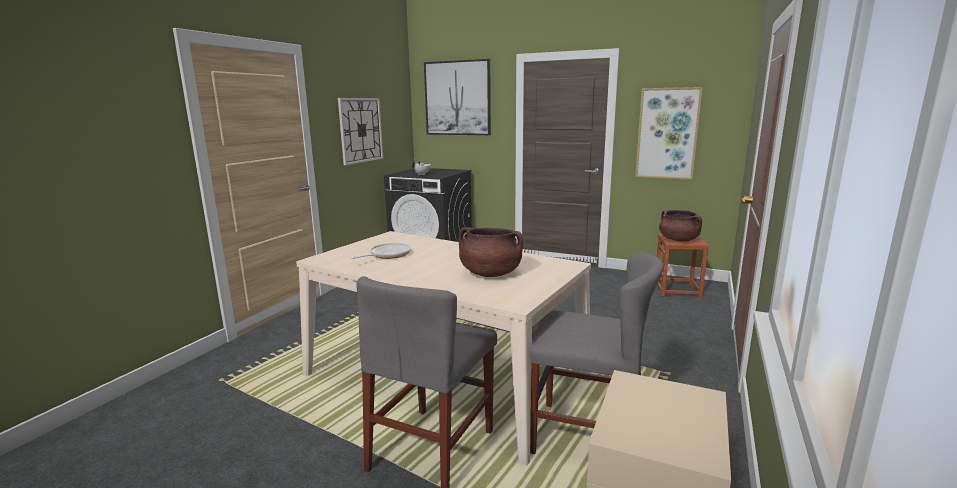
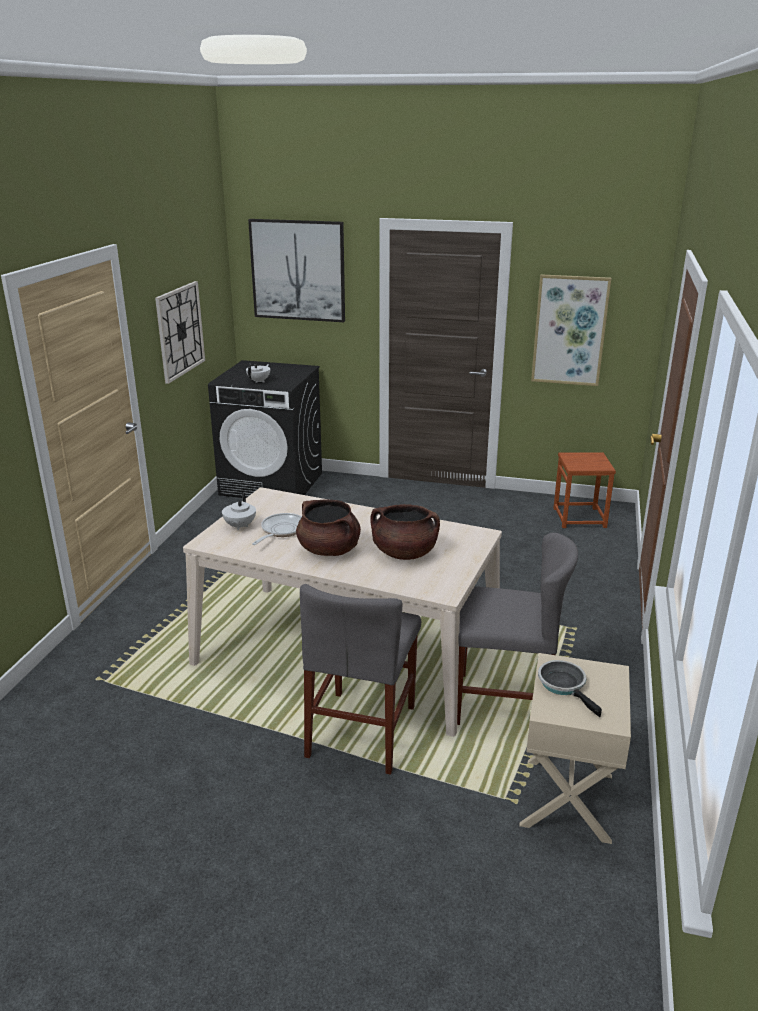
camera: 10 degrees left, 10 degrees up
brown cooking pot [659,210,702,242] -> brown cooking pot moved to [296,499,361,556]
none -> white teapot [222,492,256,530]
none -> frying pan [538,660,602,717]

